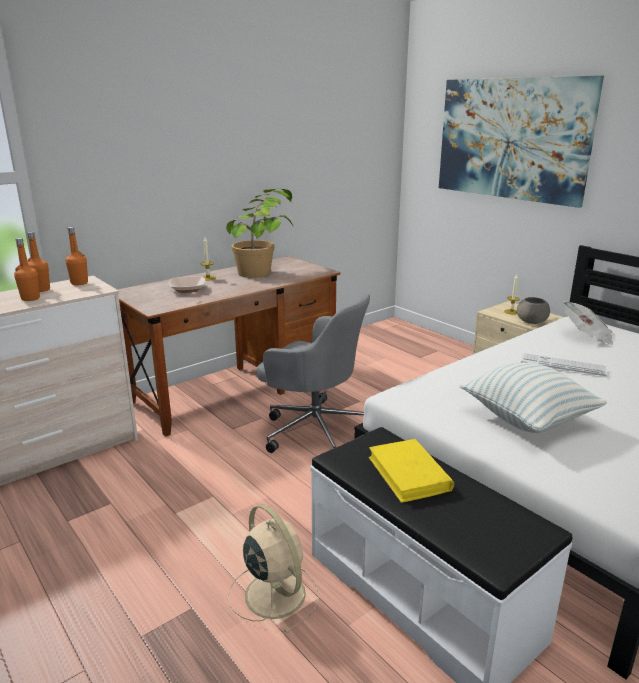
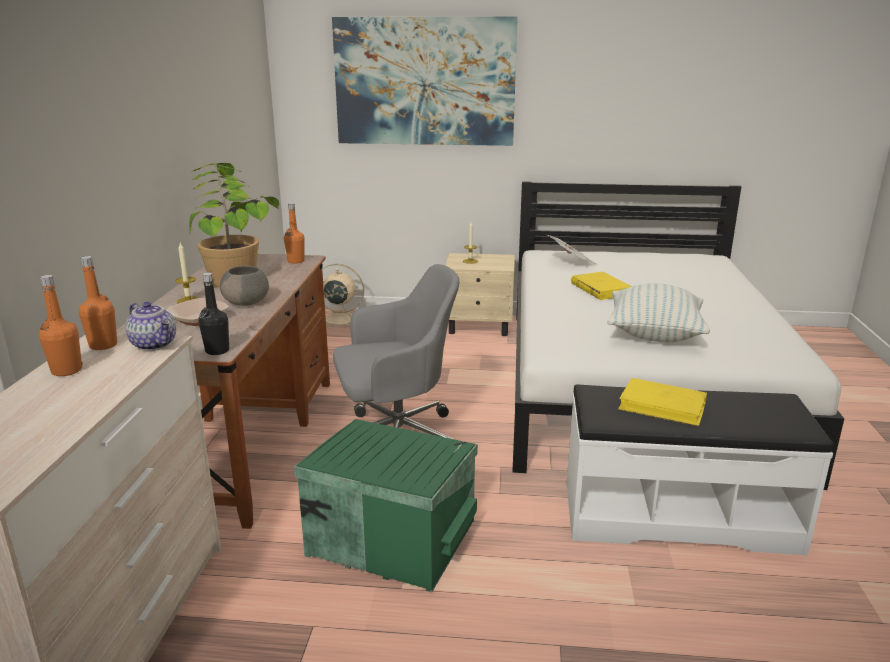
camera: 45 degrees left, 0 degrees up
orange bottle [14,238,40,301] -> orange bottle moved to [284,203,305,264]
beige fan [227,504,319,634] -> beige fan moved to [322,264,364,328]
grey bowl [517,297,550,324] -> grey bowl moved to [220,266,269,306]
keyboard [521,353,607,376] -> yellow book [571,272,632,300]
none -> teapot [126,302,176,351]
none -> black bottle [199,273,229,355]
none -> green storage box [294,419,478,593]

